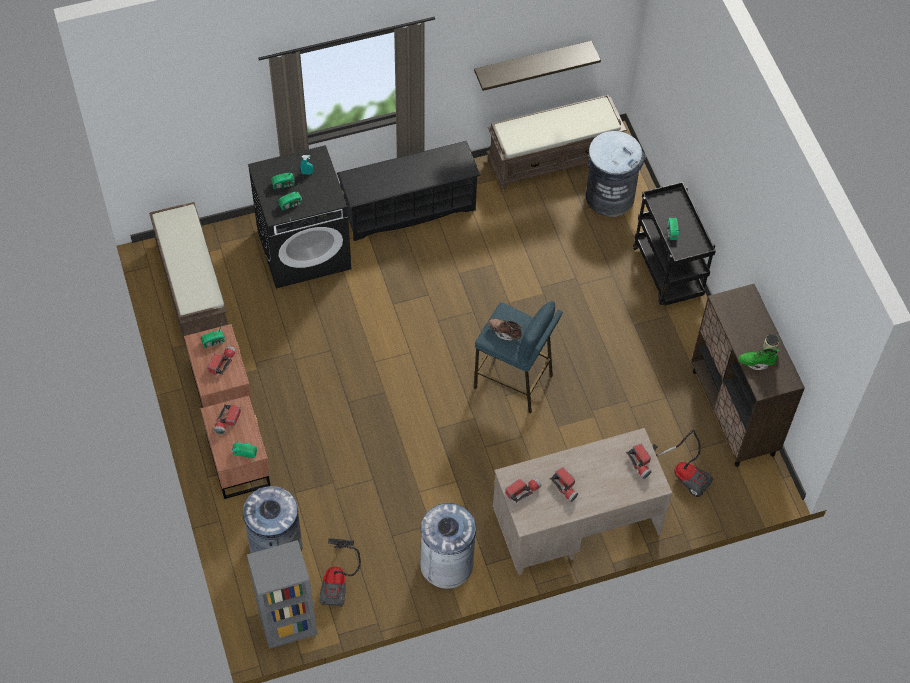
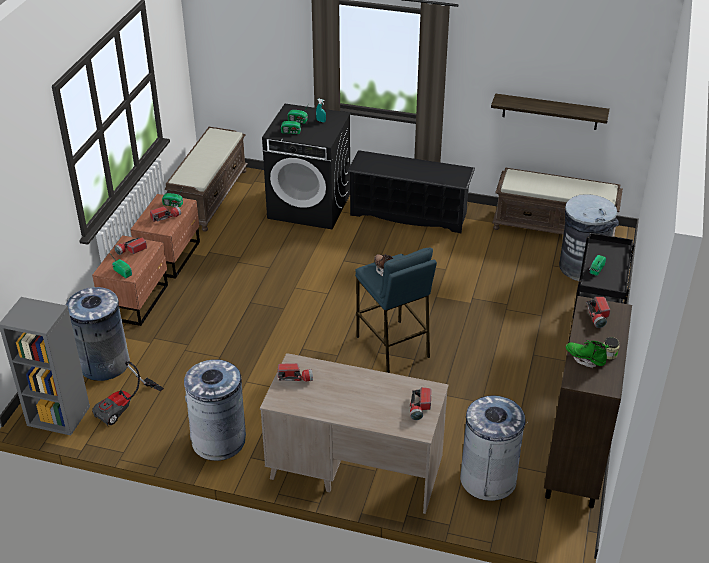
camera: 35 degrees right, 20 degrees down
flashlight [550,467,578,502] -> flashlight moved to [586,297,610,328]
vacuum cleaner [652,429,713,498] -> grey trash can [460,396,528,501]

